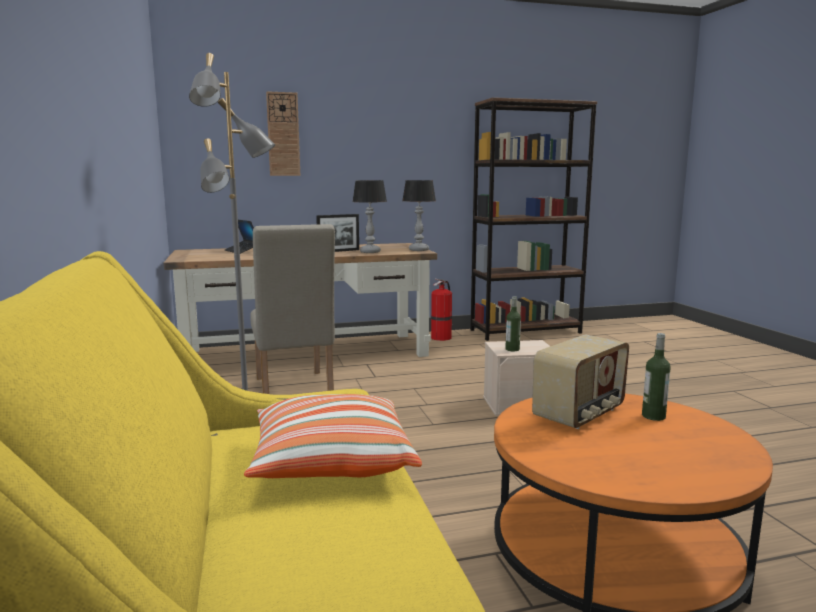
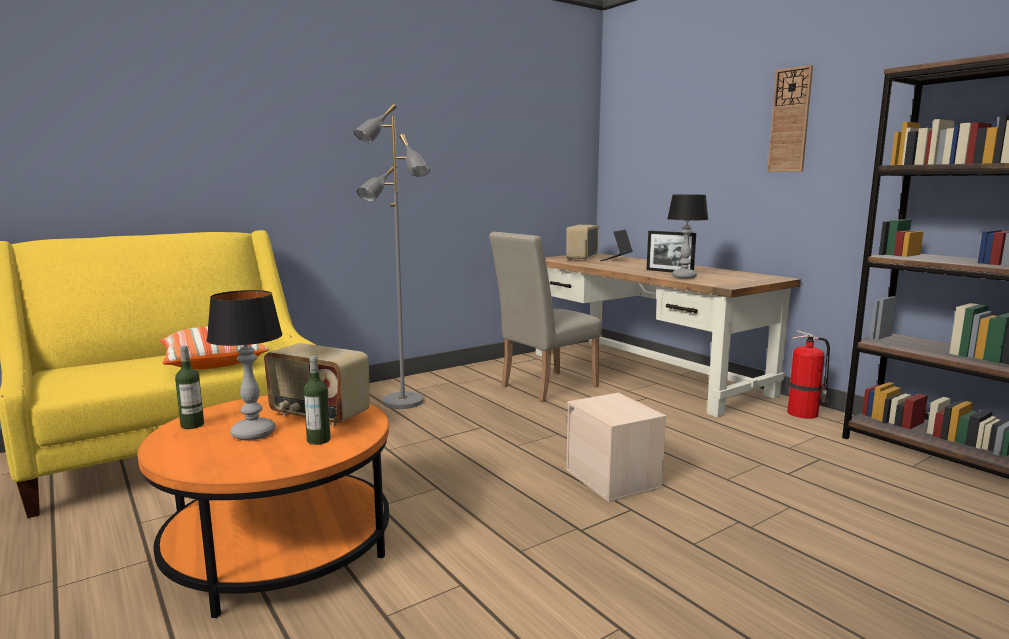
camera: 70 degrees right, 0 degrees up
wall clock [266,91,300,176] -> wall clock moved to [767,65,813,172]
table lamp [402,180,436,251] -> table lamp moved to [207,290,283,440]
bottle [505,296,521,351] -> bottle moved to [175,345,204,429]
none -> radio [566,225,599,261]

